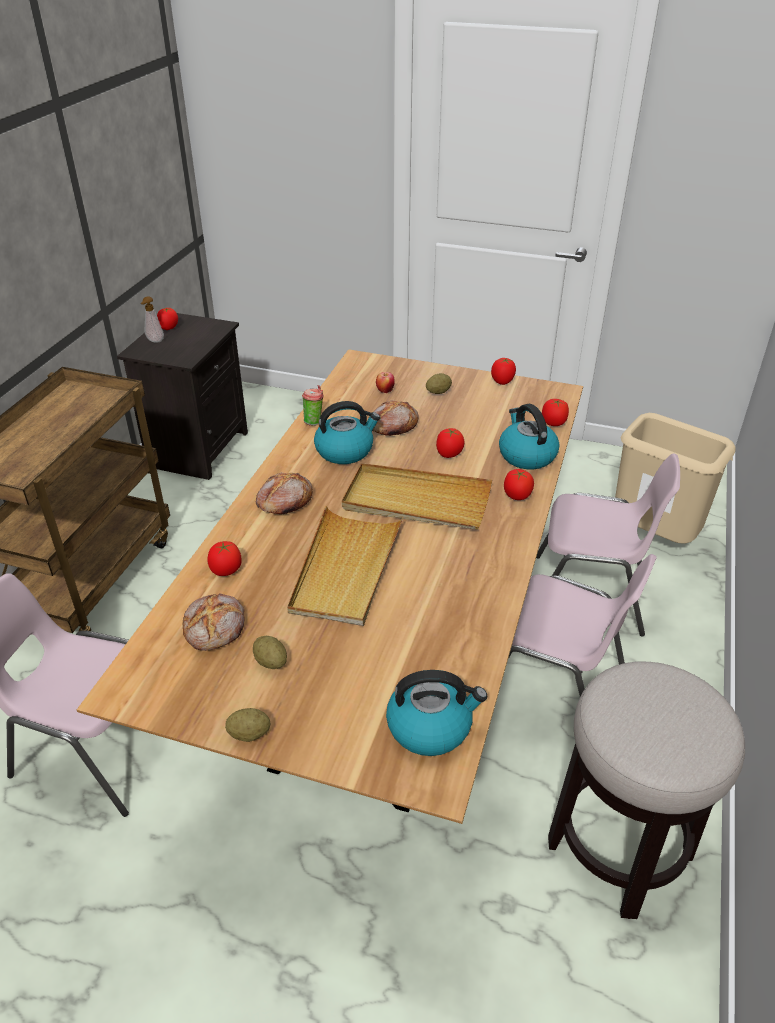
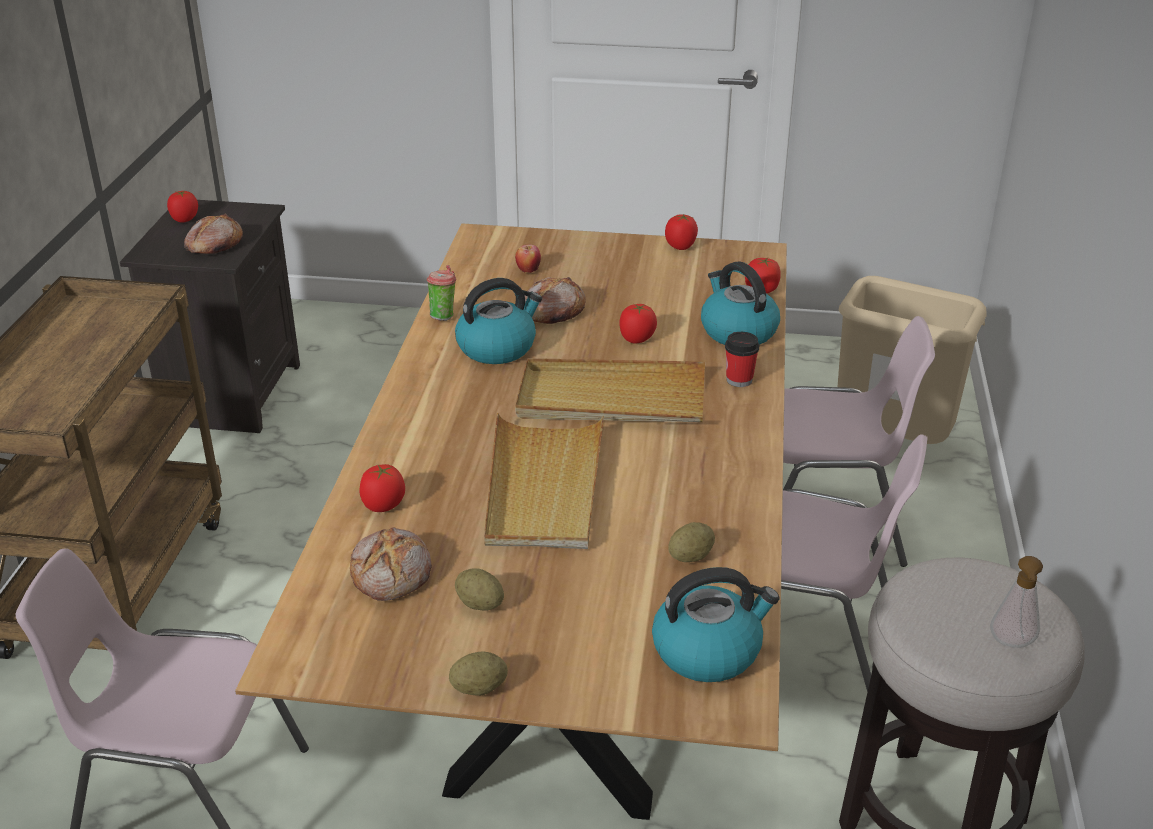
camera: 10 degrees left, 5 degrees down
soap dispenser [141,296,164,343] -> soap dispenser moved to [990,556,1043,648]
bread [256,473,313,514] -> bread moved to [184,214,243,254]
potato [426,373,452,394] -> potato moved to [668,522,715,562]
tomato [504,469,534,500] -> cup [725,332,759,387]

